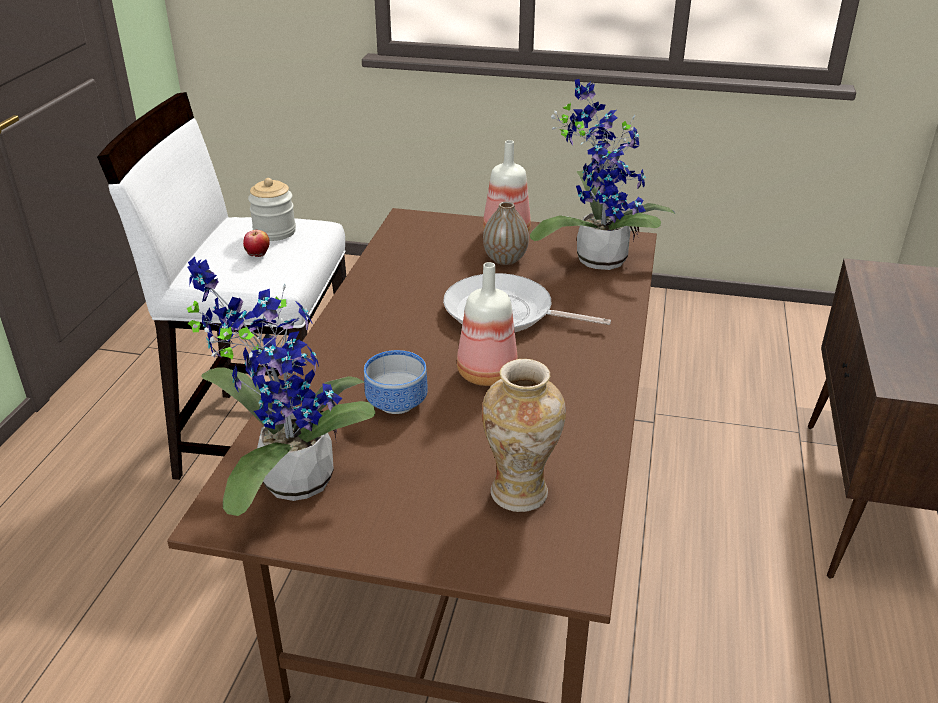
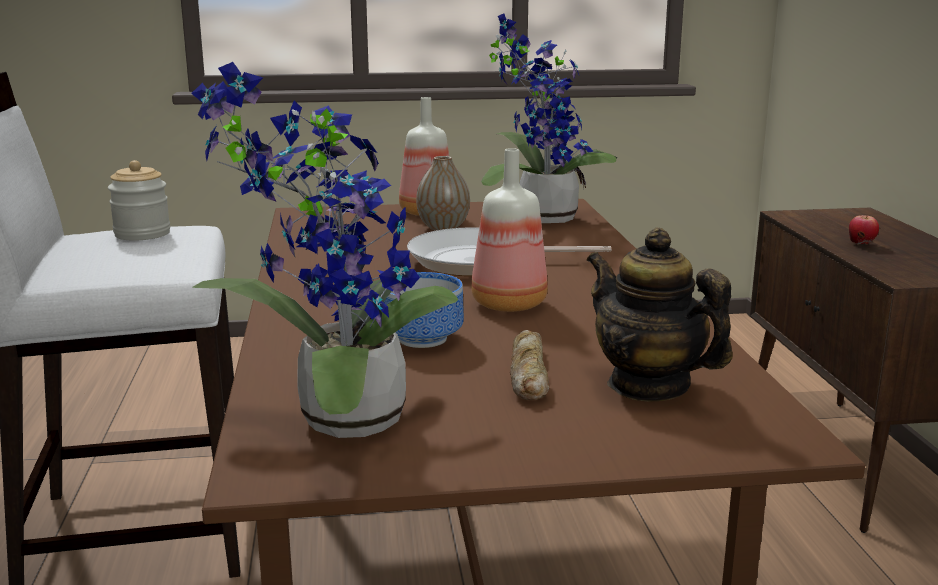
camera: 20 degrees left, 15 degrees down
apple [243,230,270,257] -> apple moved to [849,215,879,244]
vase [482,359,566,512] -> teapot [587,227,733,401]
none -> bread [510,330,549,400]

